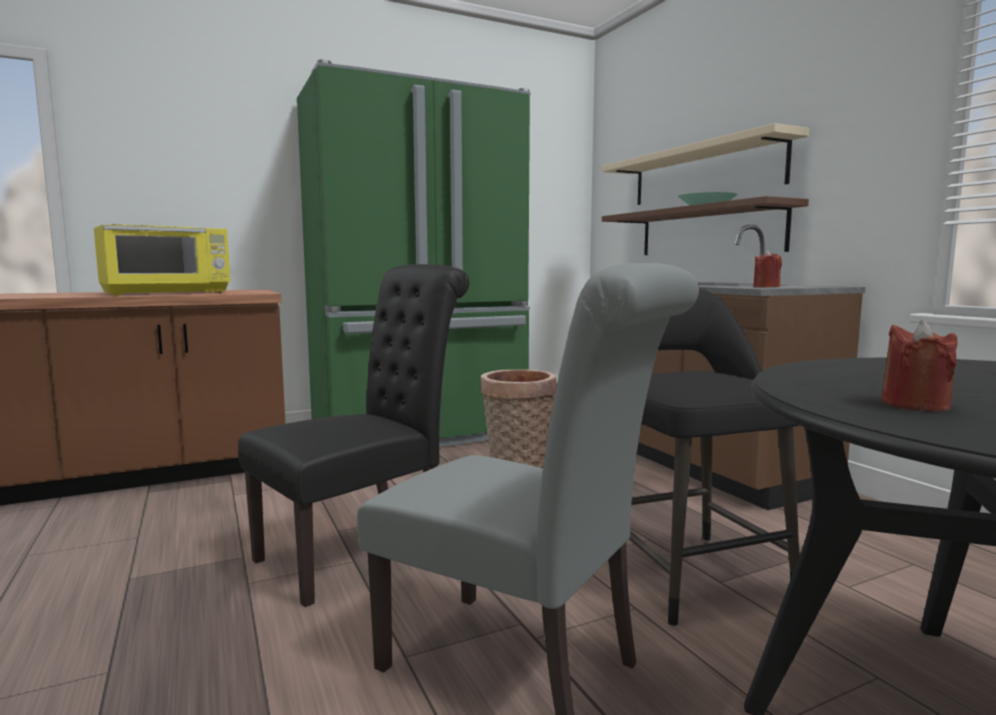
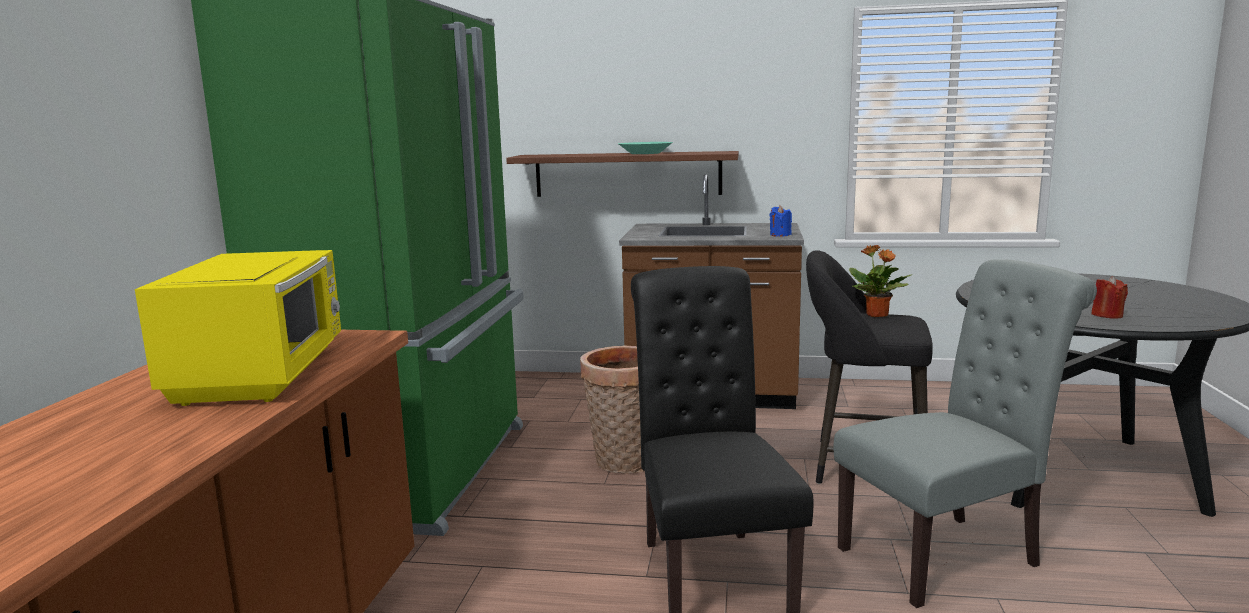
camera: 55 degrees left, 5 degrees up
beige shelf [602,123,809,205] -> none
red candle [753,250,782,288] -> blue candle [770,205,792,237]
none -> potted plant [849,245,911,317]

